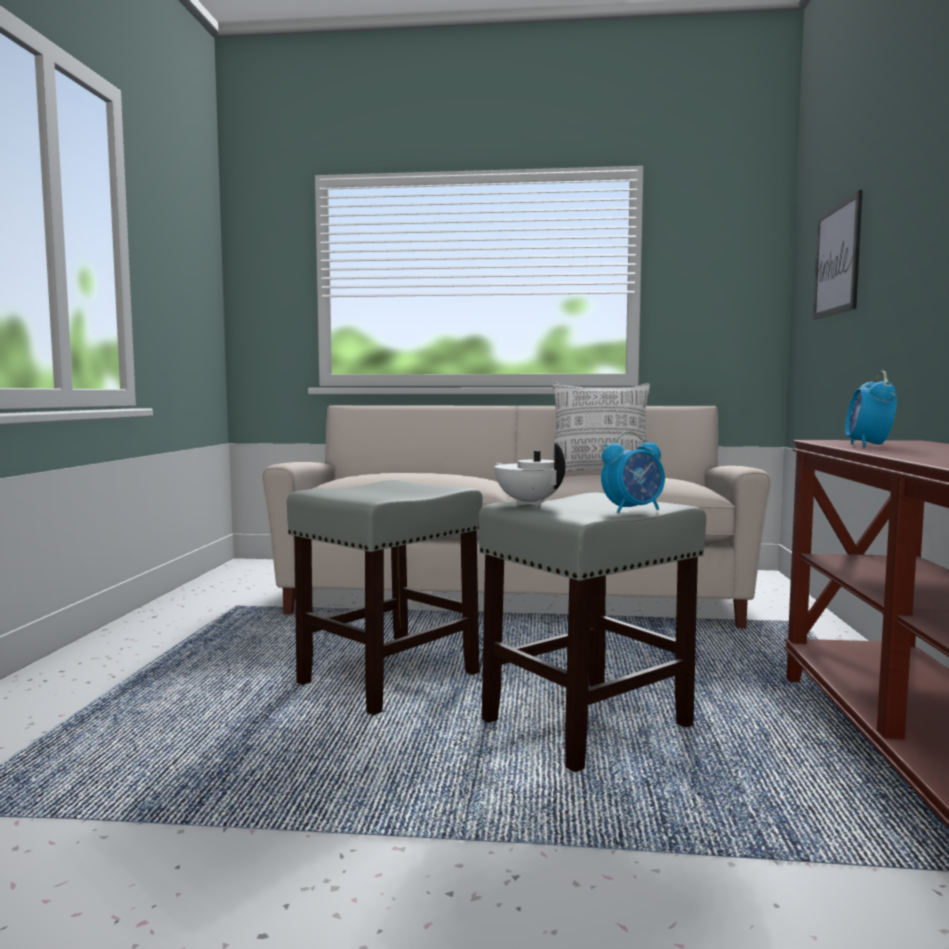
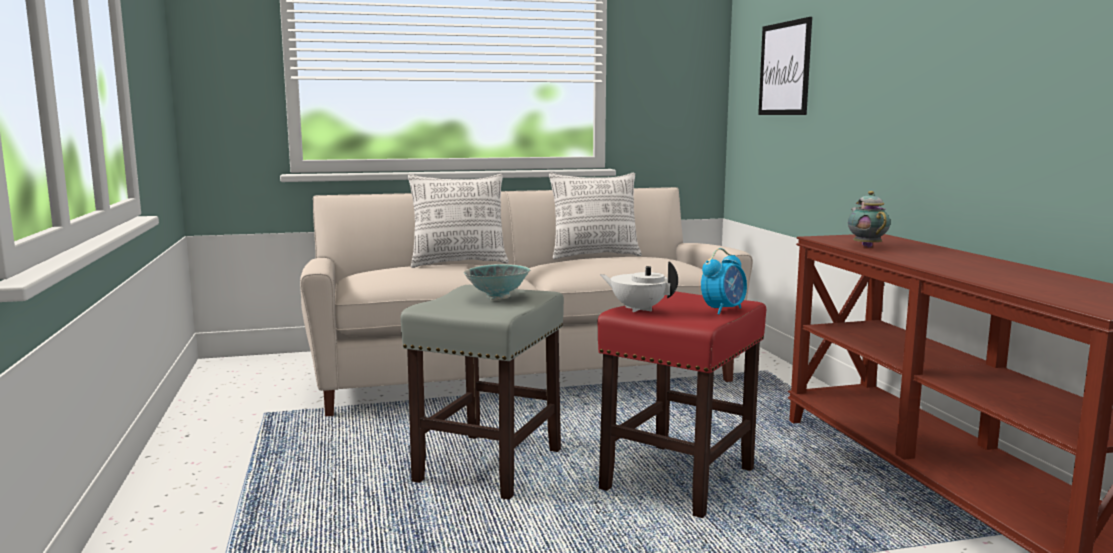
camera: 20 degrees left, 5 degrees up
grey stool [479,493,706,772] -> red stool [598,291,766,518]
alarm clock [845,370,897,447] -> teapot [848,191,890,248]
none -> pillow [408,174,509,268]
none -> bowl [464,264,530,300]

